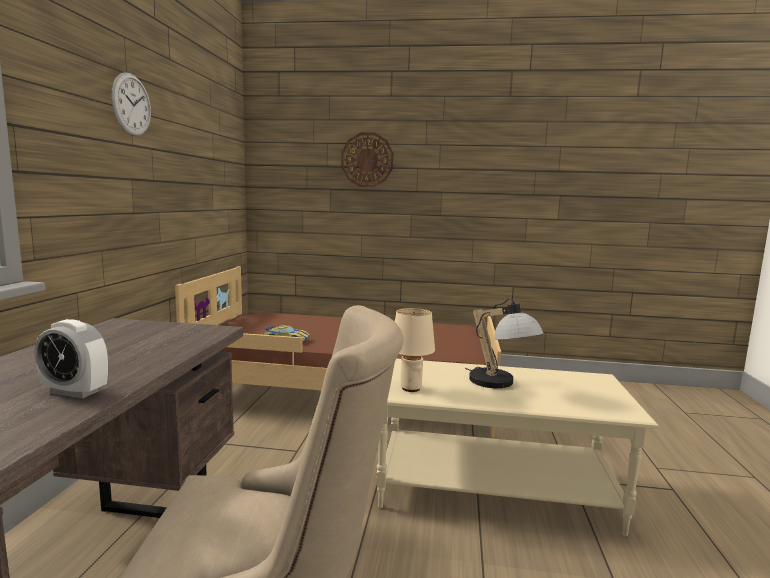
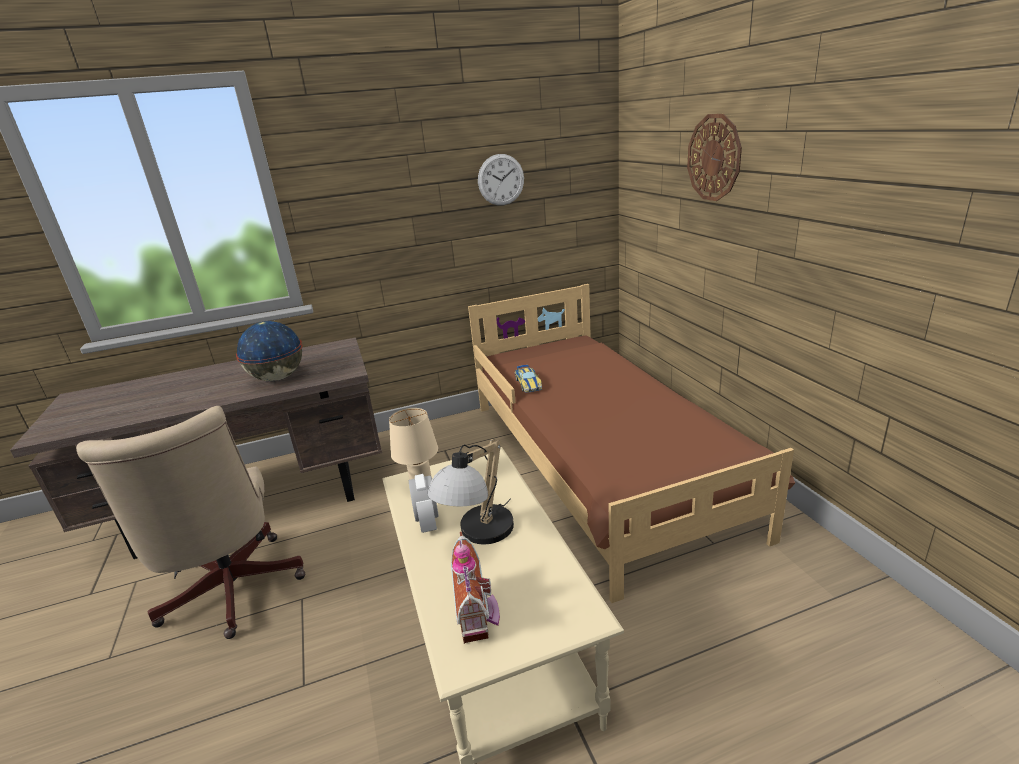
camera: 65 degrees right, 15 degrees up
alarm clock [35,319,108,398] -> alarm clock moved to [409,474,439,533]
wall clock [112,72,151,136] -> wall clock moved to [478,154,524,205]
none -> globe [236,321,303,381]
none -> toy house [451,532,500,644]

